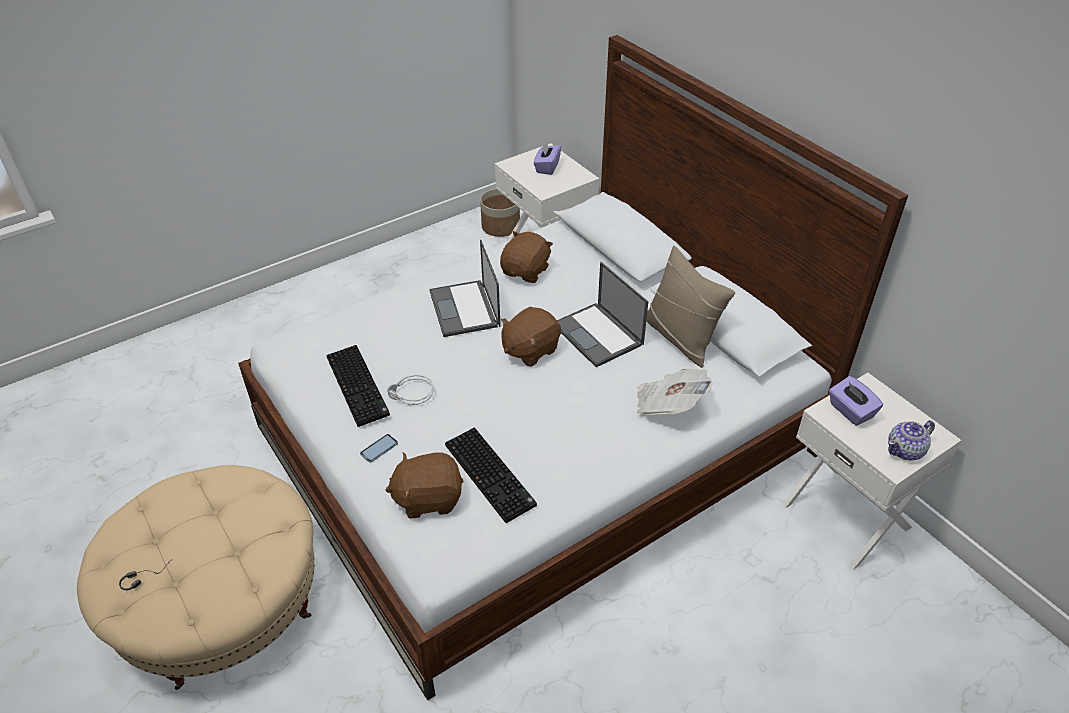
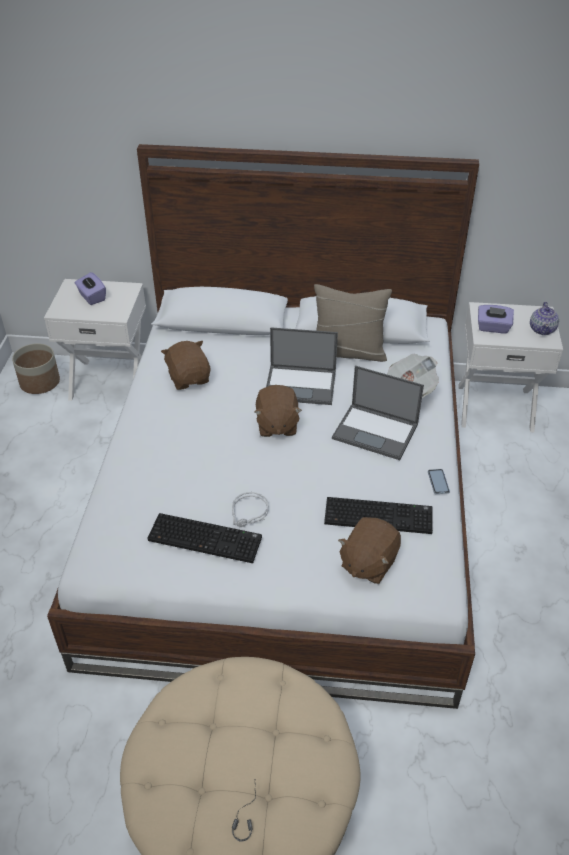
camera: 50 degrees left, 0 degrees up
phone [360,434,398,463] -> phone moved to [428,469,450,494]
laptop [429,240,501,337] -> laptop moved to [332,366,424,460]

